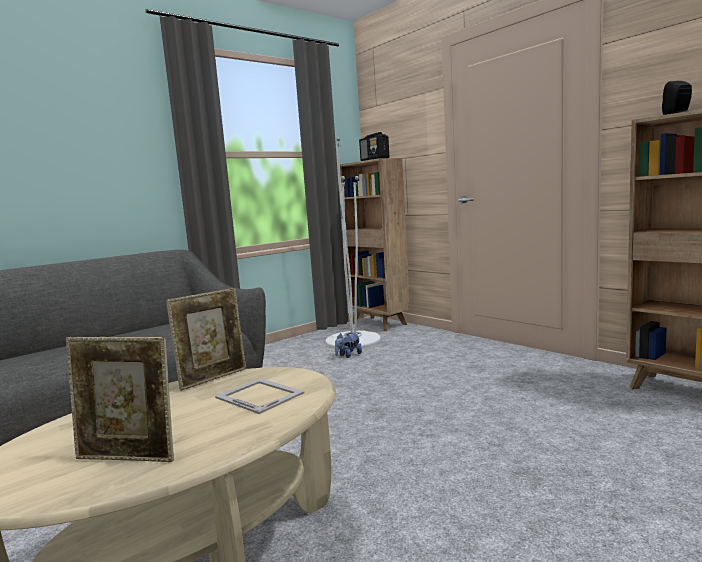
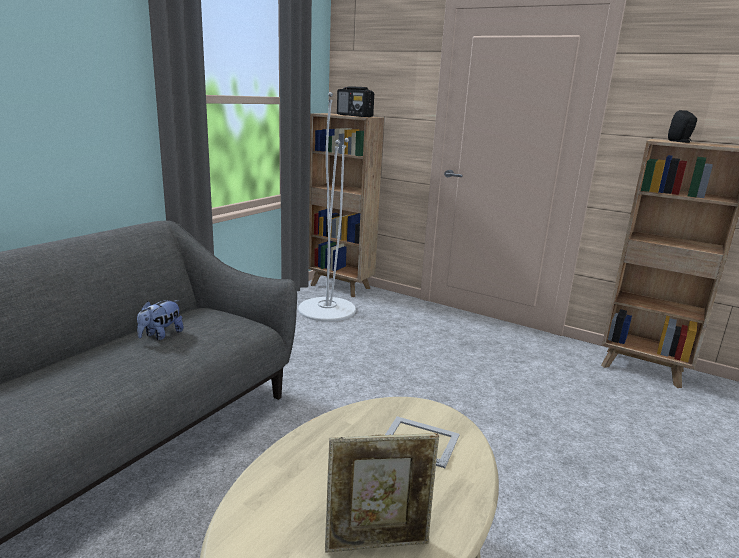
camera: 20 degrees left, 10 degrees up
picture frame [166,288,246,391] -> none
plush toy [335,333,362,358] -> plush toy moved to [137,300,184,340]

